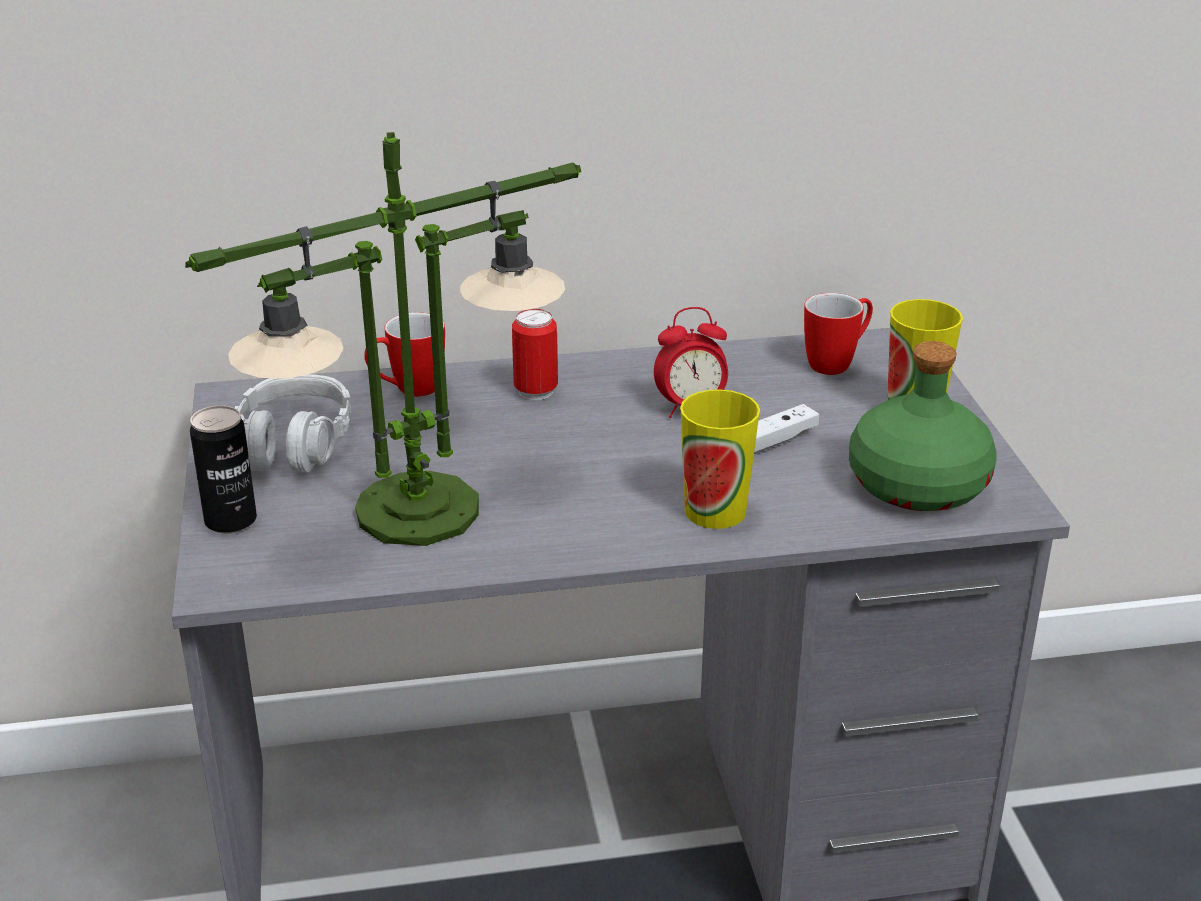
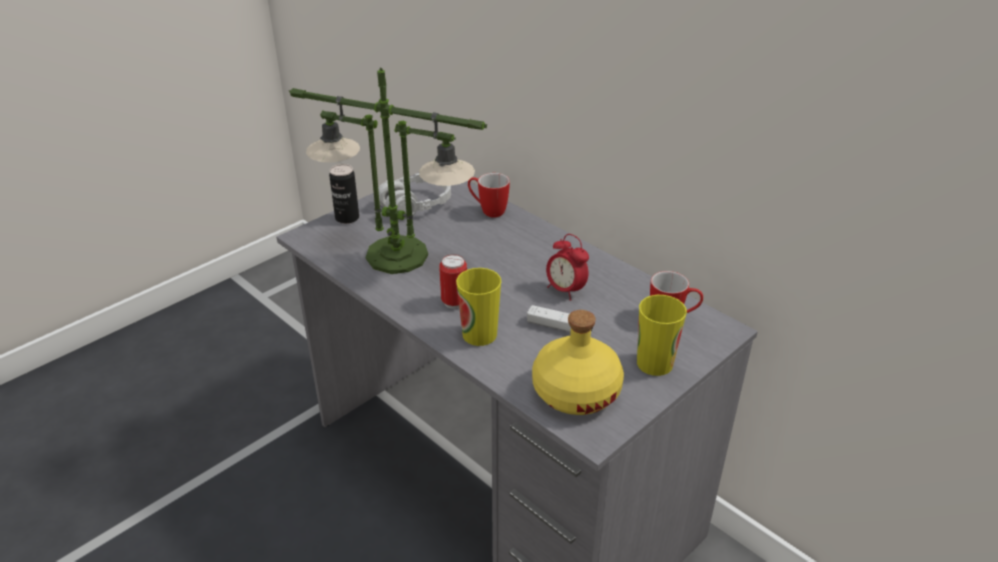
camera: 55 degrees right, 5 degrees up
can [512,309,558,400] -> can moved to [439,254,467,309]
green bottle [849,341,997,511] -> yellow bottle [532,310,624,415]

